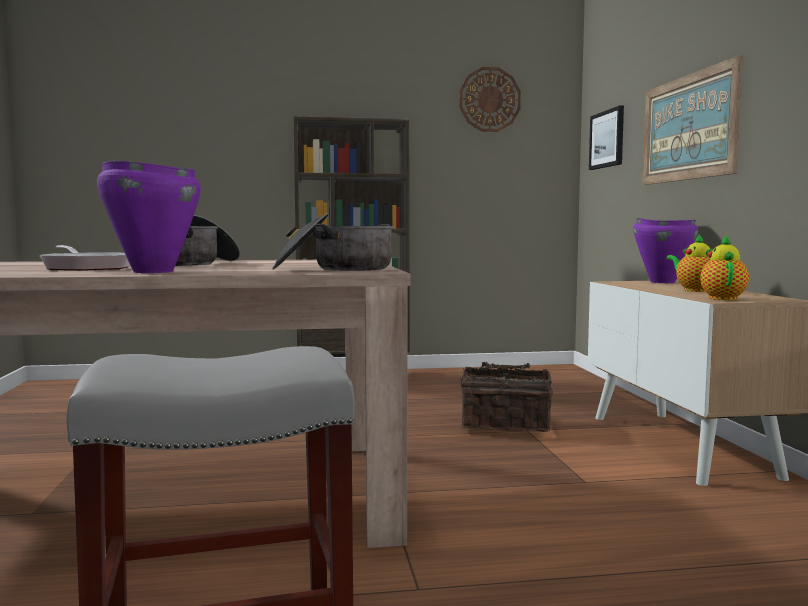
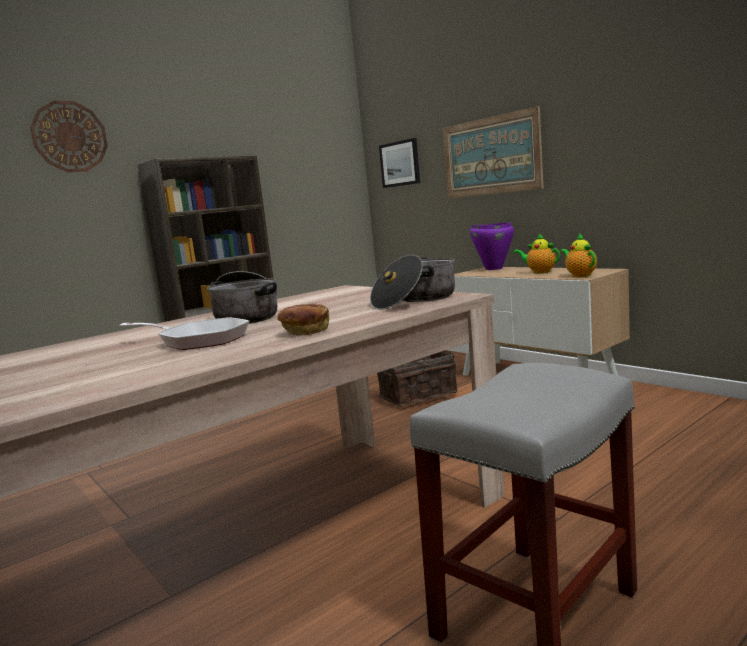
camera: 30 degrees left, 5 degrees up
purple cooking pot [97,160,201,273] -> bread [277,303,329,335]
wall clock [459,67,521,132] -> wall clock moved to [30,101,108,172]

